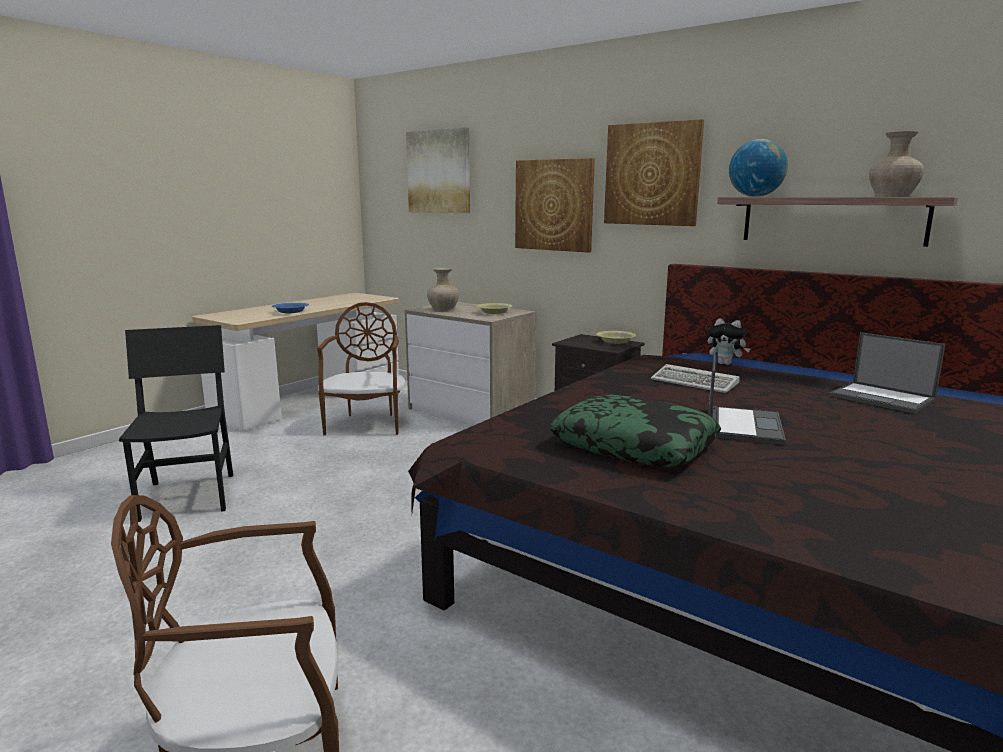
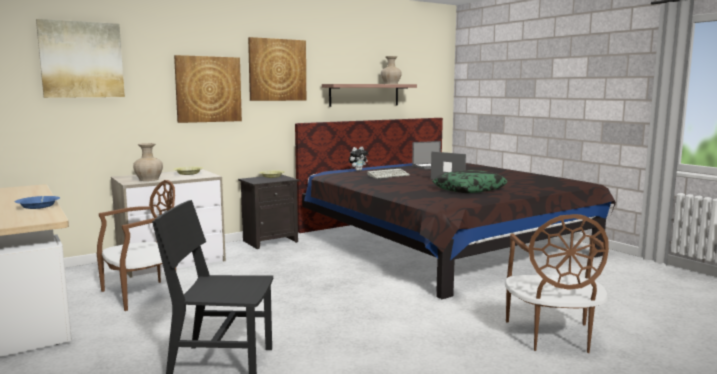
camera: 70 degrees left, 5 degrees down
brown chair [317,302,406,435] -> brown chair turned 120 degrees clockwise [97,180,176,311]
globe [729,139,788,197] -> none

